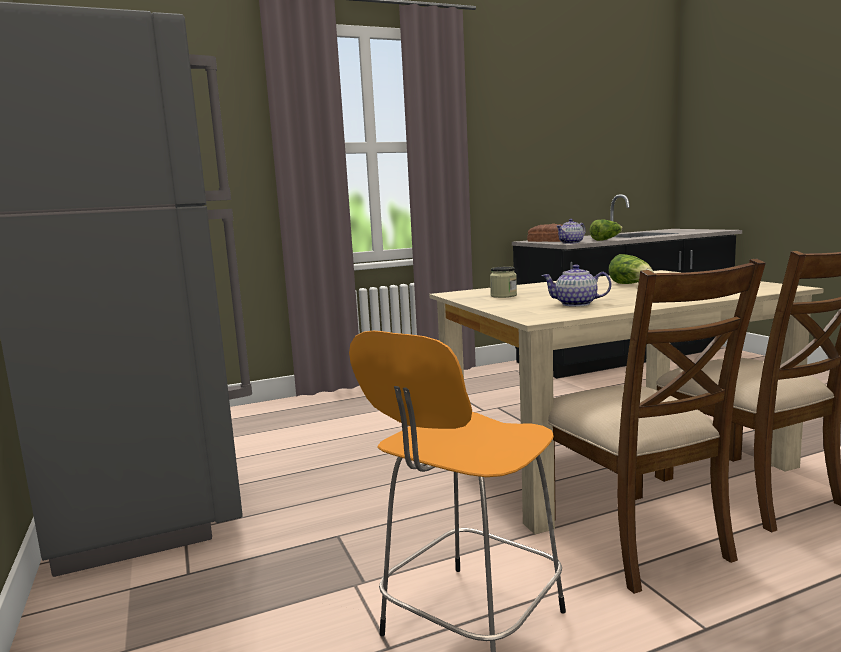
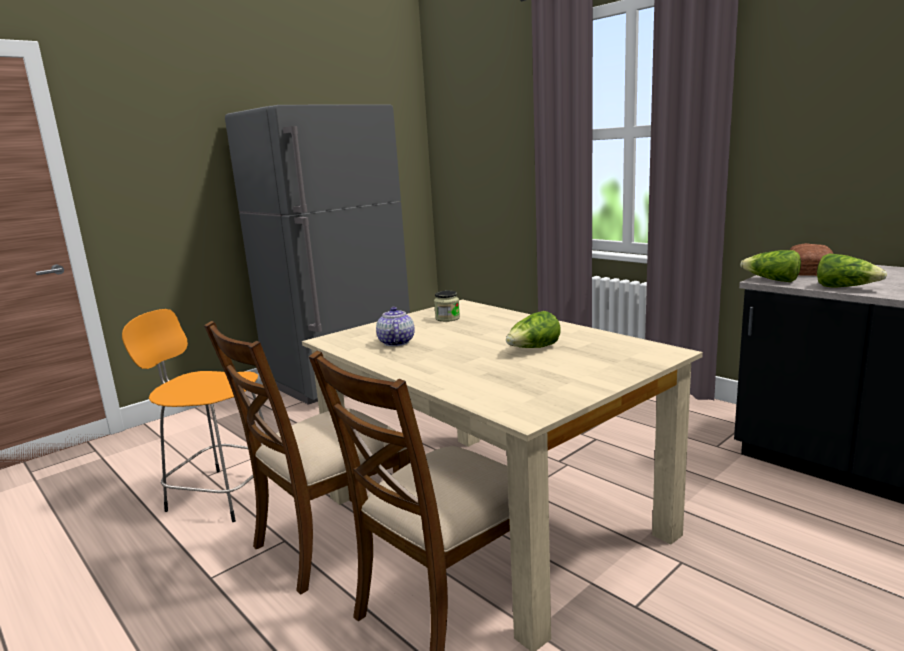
camera: 70 degrees right, 5 degrees up
teapot [556,219,586,244] -> lettuce [740,250,801,282]

